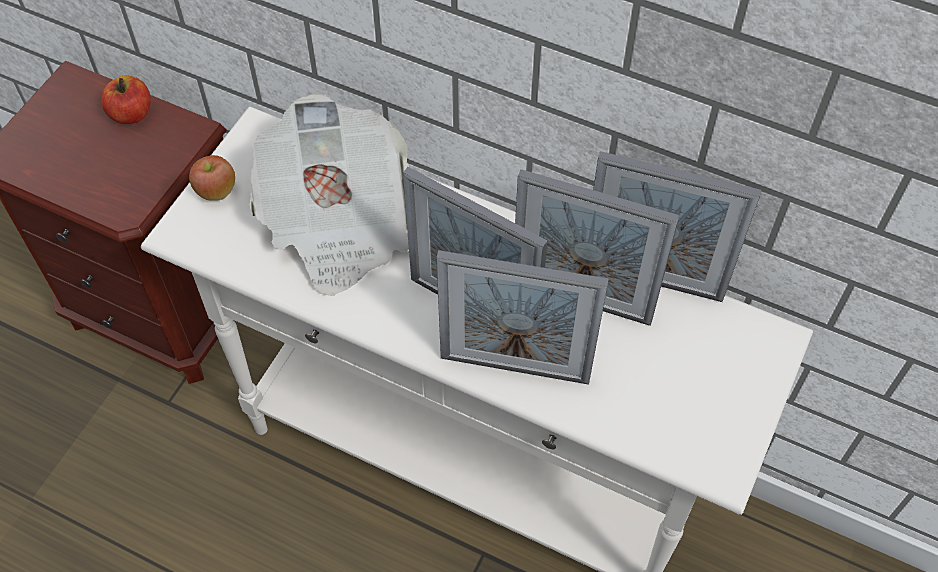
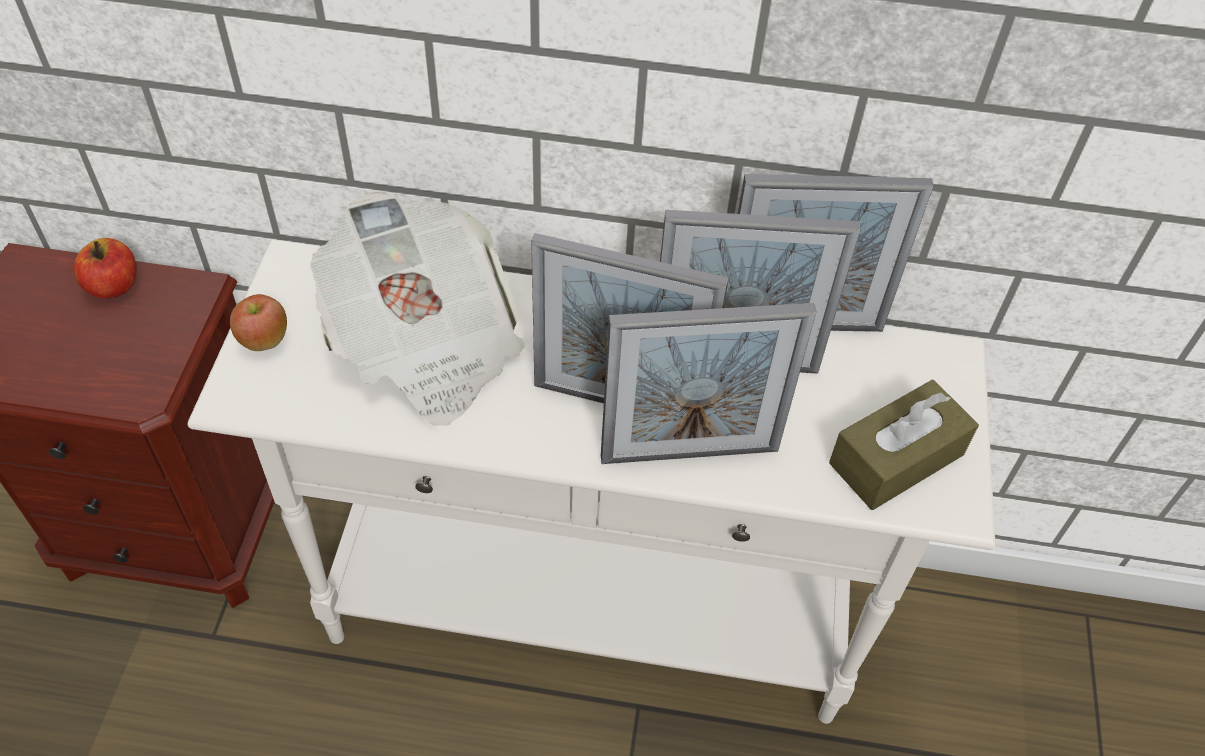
camera: 20 degrees left, 5 degrees down
none -> brown tissue box [829,380,979,510]

